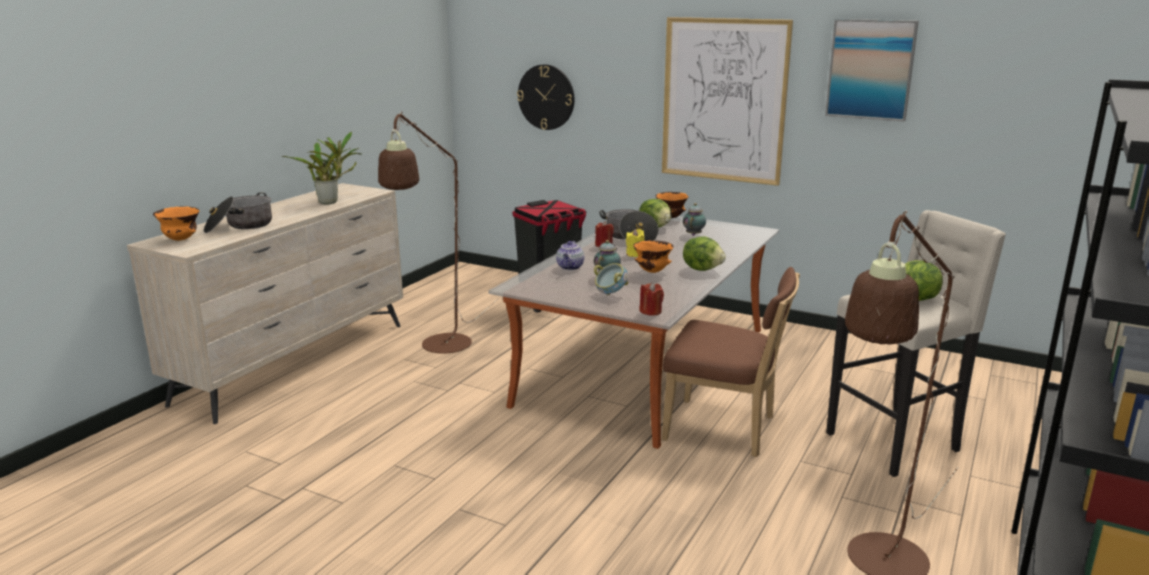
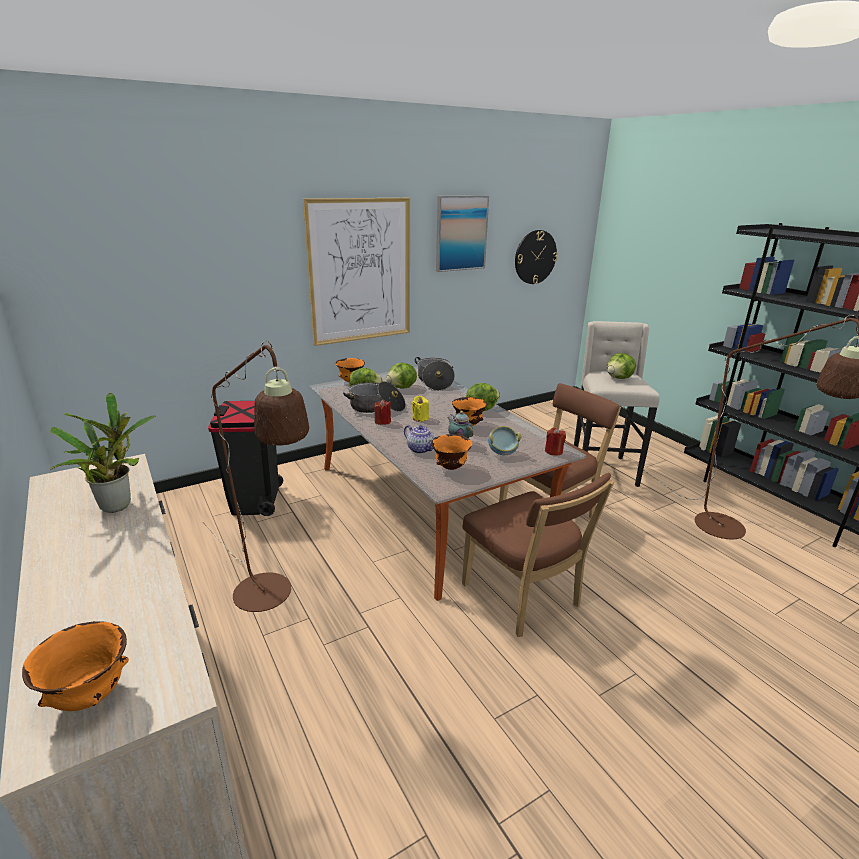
camera: 60 degrees left, 5 degrees up
cooking pot [204,193,272,233] -> cooking pot moved to [415,357,455,391]
wall clock [517,64,574,130] -> wall clock moved to [515,230,558,284]
teapot [683,203,706,236] -> lettuce [386,363,417,388]
none -> orange bowl [431,434,472,470]
none -> brown chair [462,473,614,637]

